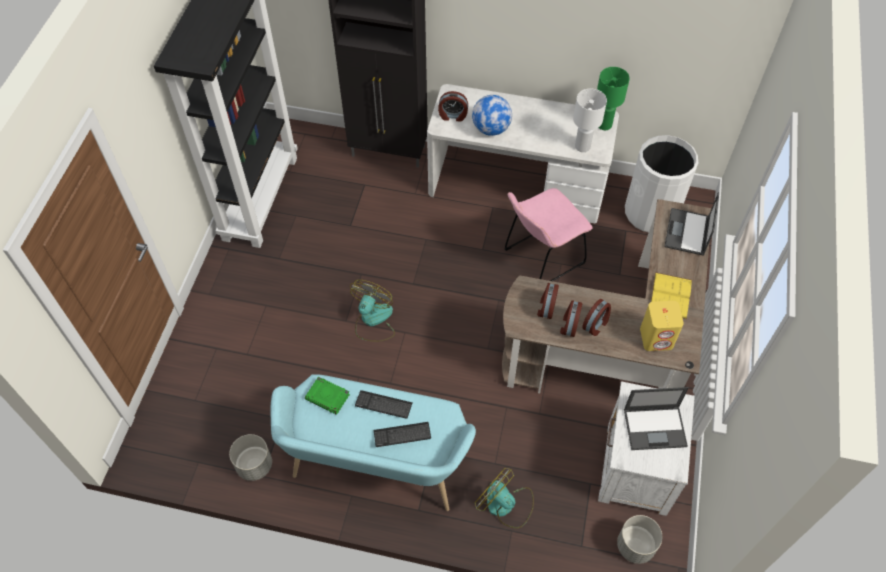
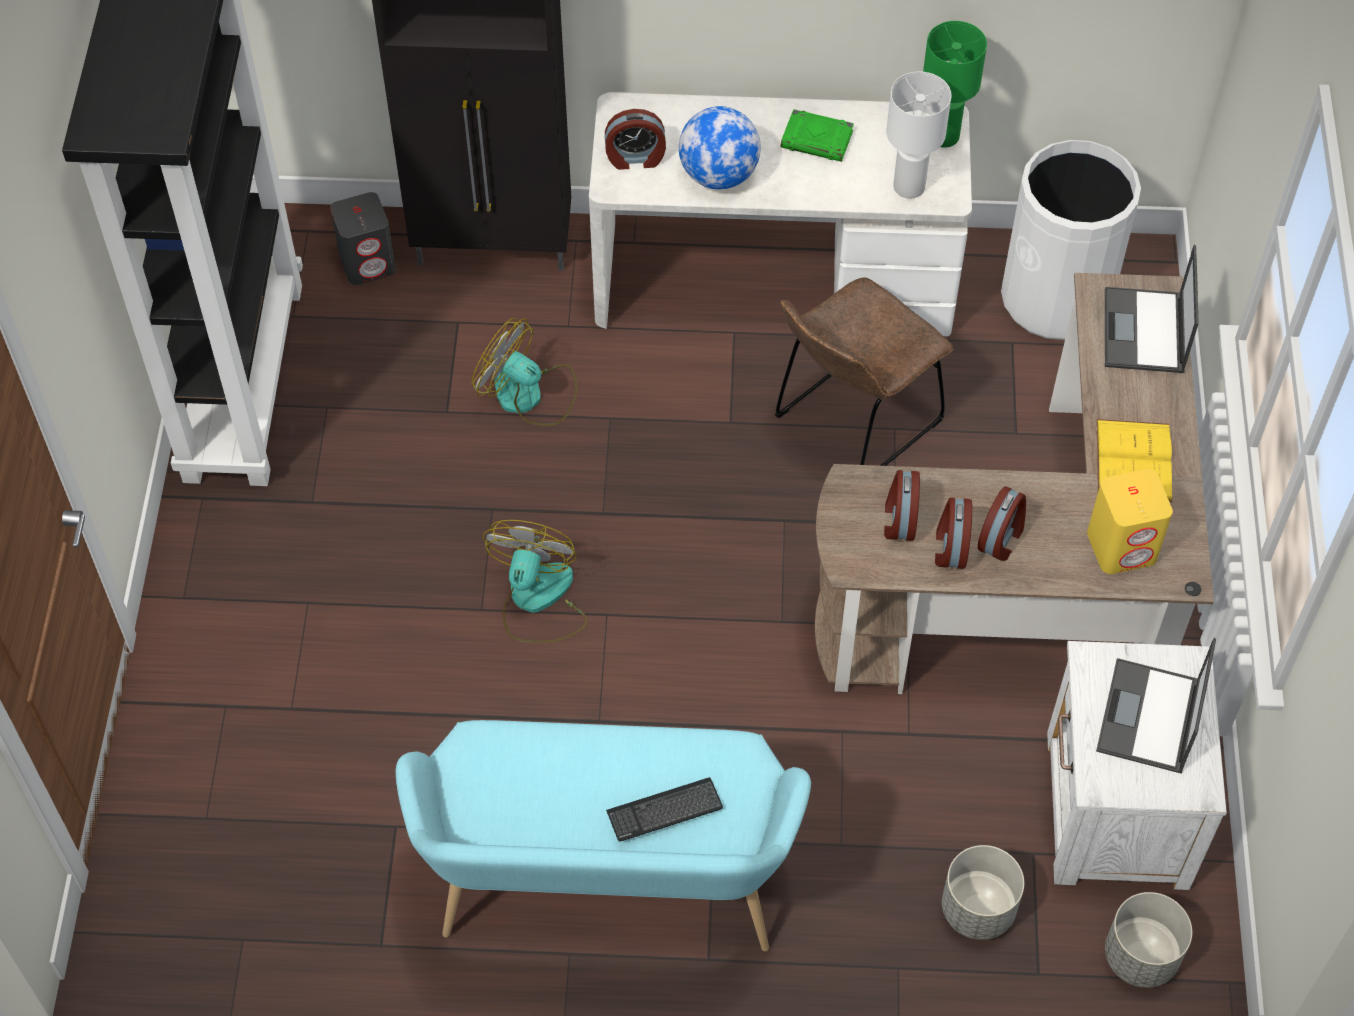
camera: 10 degrees left, 0 degrees up
grey planter [229,434,272,481] -> grey planter moved to [942,845,1024,940]
green book [305,376,350,415] -> green book moved to [781,109,854,162]
keyboard [355,390,413,419] -> none
fan [475,468,534,528] -> fan moved to [471,318,577,426]
pink chair [504,188,592,281] -> brown chair [775,278,953,466]
laptop [624,387,689,450] -> laptop turned 120 degrees clockwise [1096,638,1216,774]
none -> grey speaker [330,192,396,285]

